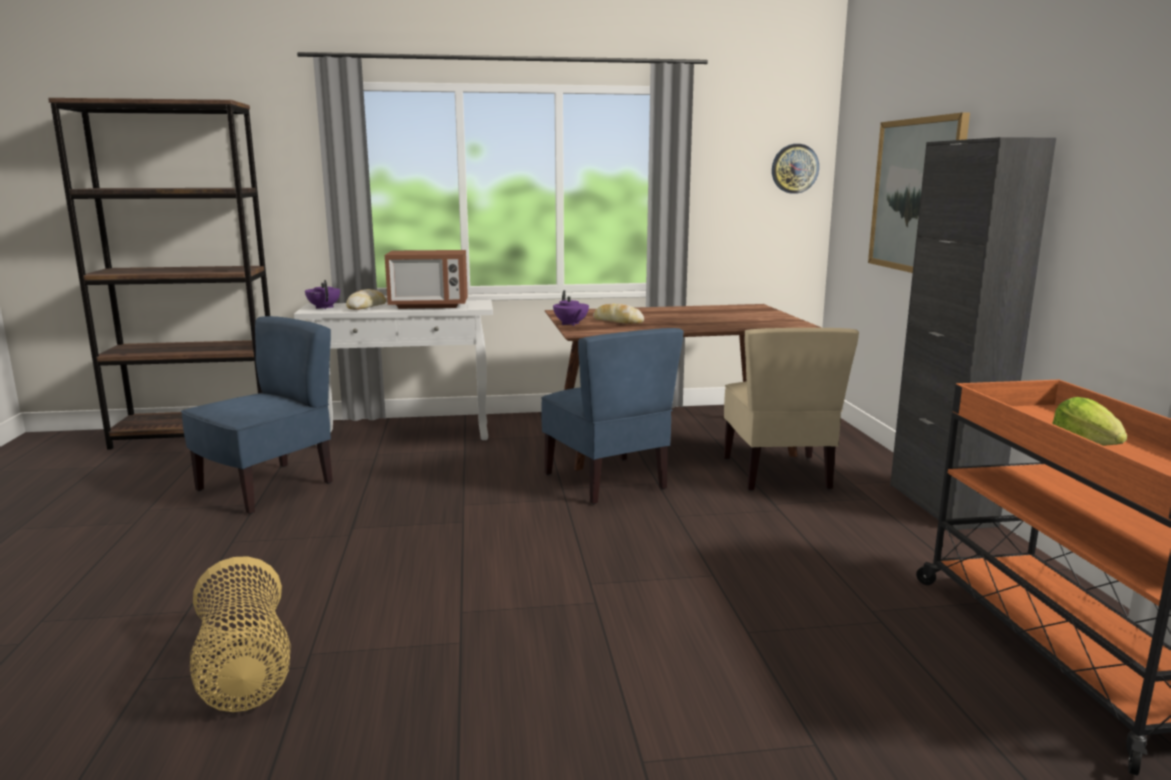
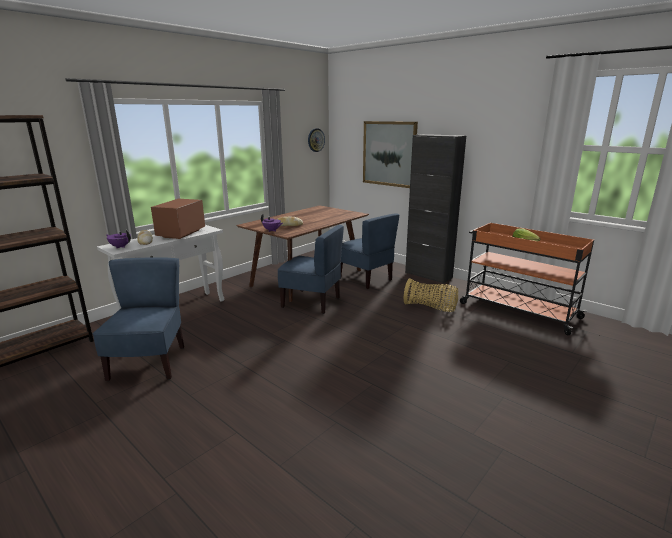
camera: 40 degrees left, 5 degrees up
basket [190,556,291,712] -> basket moved to [404,278,458,312]
microwave [385,250,468,309] -> microwave turned 150 degrees clockwise [151,199,205,239]
beige chair [724,328,859,491] -> blue chair [341,213,399,289]

